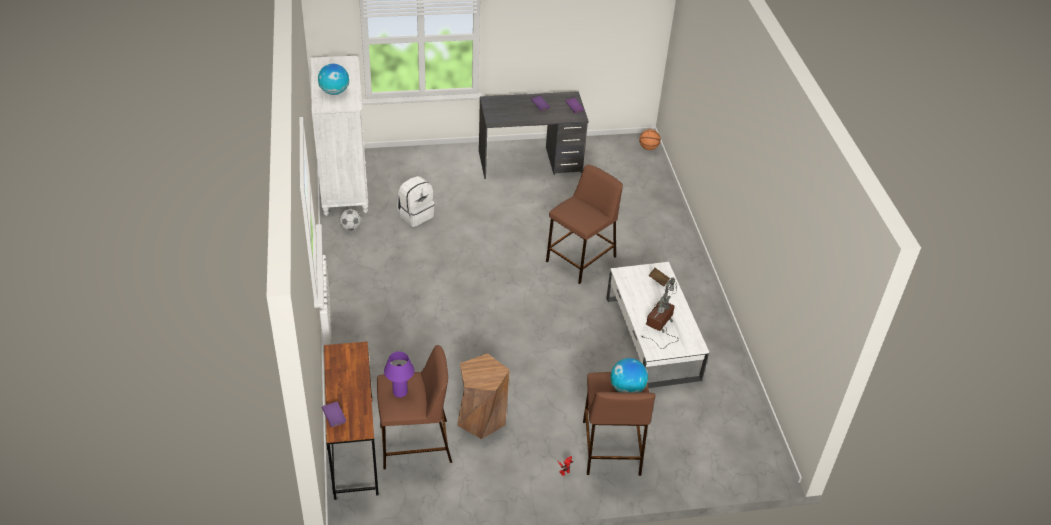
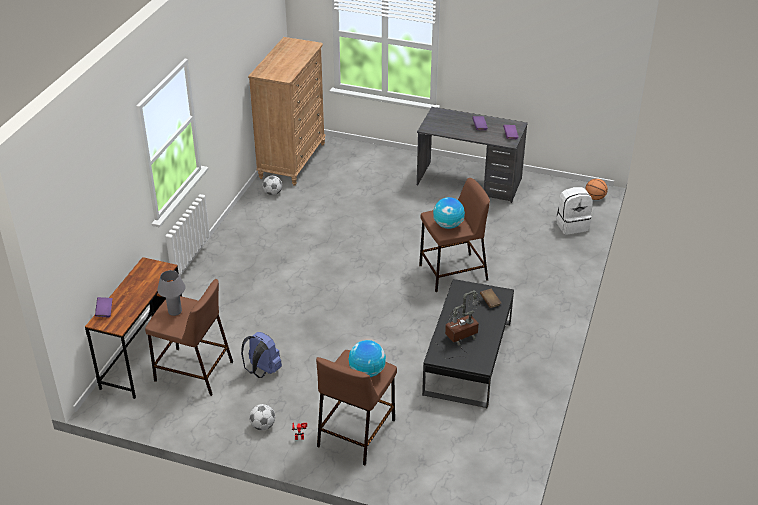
camera: 30 degrees right, 5 degrees down
white dresser [311,56,368,216] -> brown dresser [248,37,325,186]
globe [318,64,349,95] -> globe moved to [433,197,465,229]
purple table lamp [384,351,414,398] -> grey table lamp [157,270,186,316]
white backpack [397,176,434,227] -> white backpack moved to [556,187,593,235]
brown stool [457,353,510,440] -> blue backpack [241,332,282,378]
white coffee table [606,262,709,388] -> black coffee table [422,279,514,408]
none -> football [249,404,275,430]

